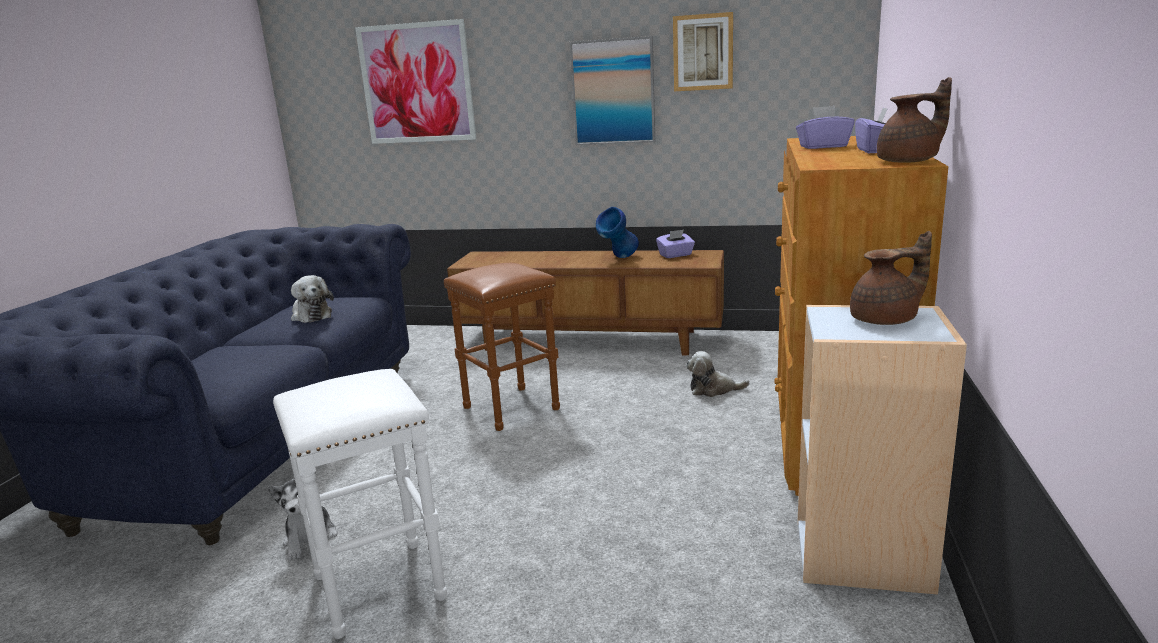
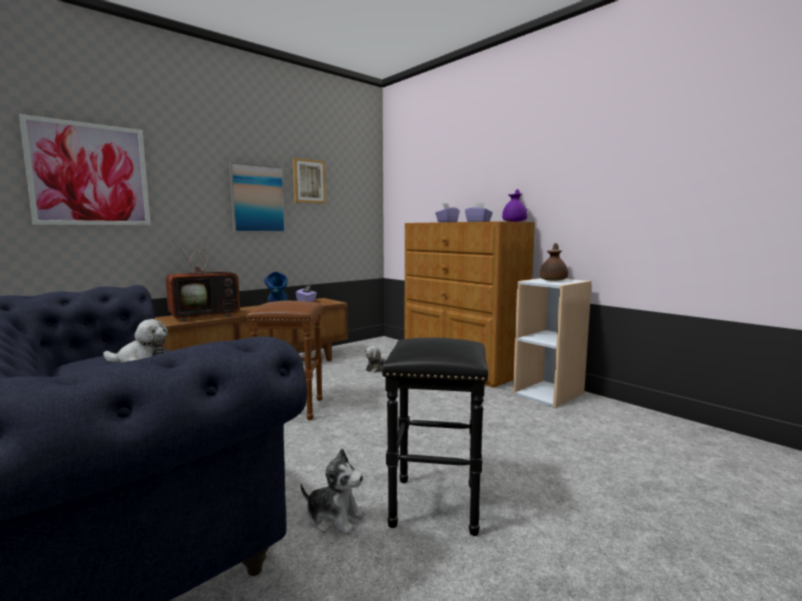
camera: 55 degrees left, 10 degrees down
white stool [273,369,447,639] -> black stool [382,338,488,536]
brown teapot [877,77,952,163] -> purple teapot [502,189,528,222]
none -> television [165,235,247,321]

